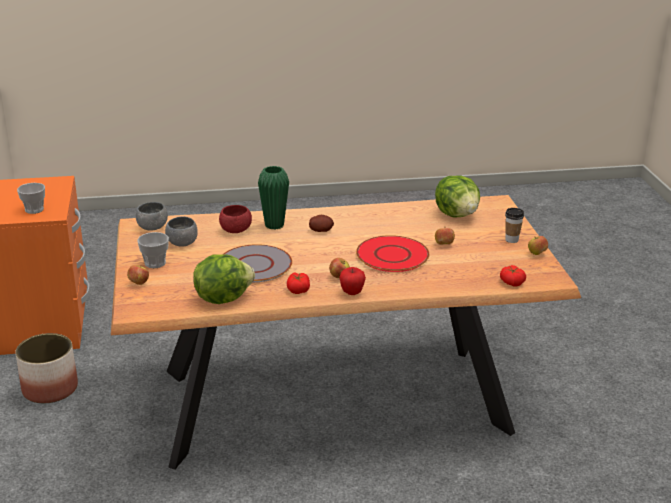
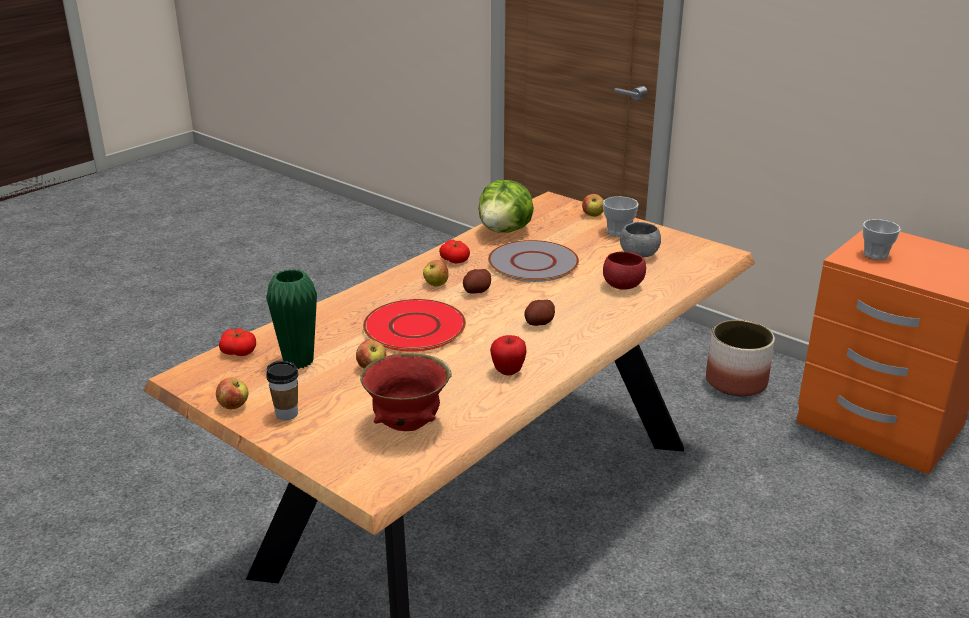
camera: 140 degrees right, 0 degrees up
grey bowl [136,202,168,231] -> none
green vase [258,166,289,230] -> green vase moved to [266,269,317,369]
apple [339,267,366,295] -> apple moved to [490,335,527,375]
lettuce [435,176,480,217] -> red bowl [360,353,452,431]
none -> potato [463,269,491,294]

